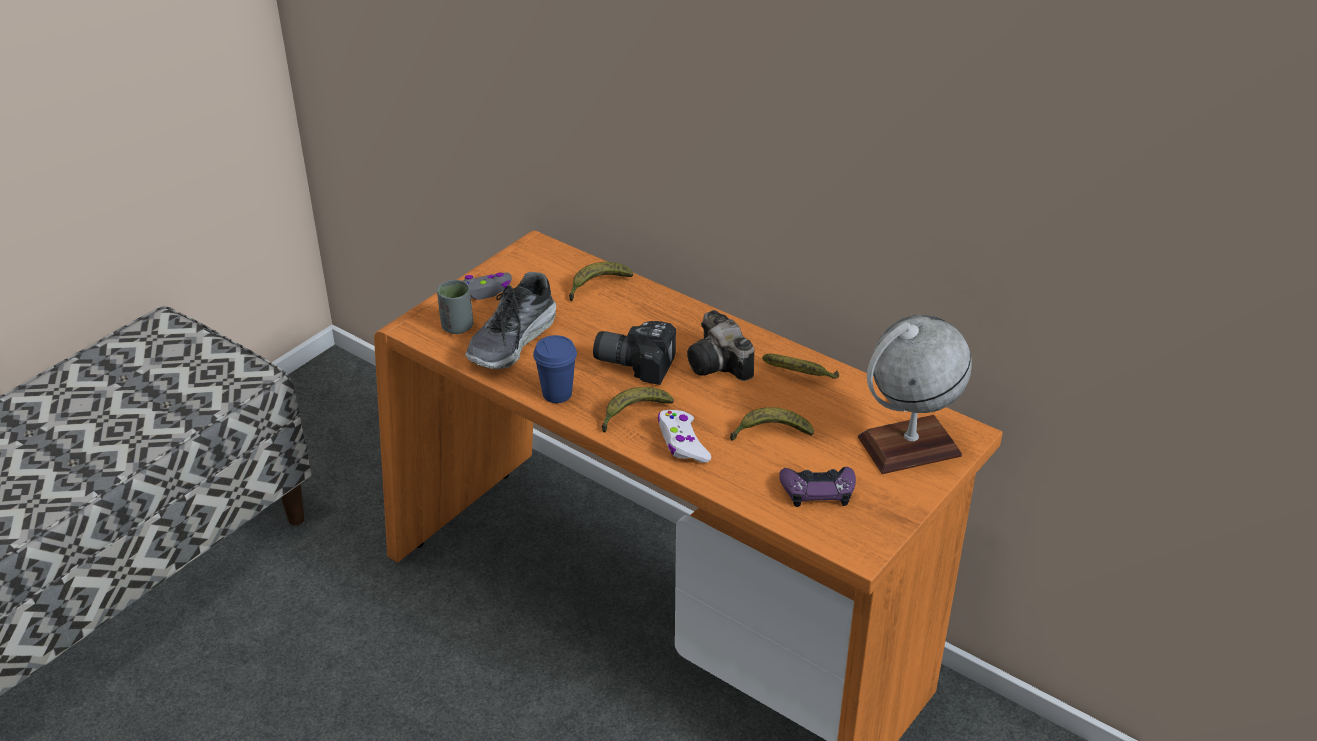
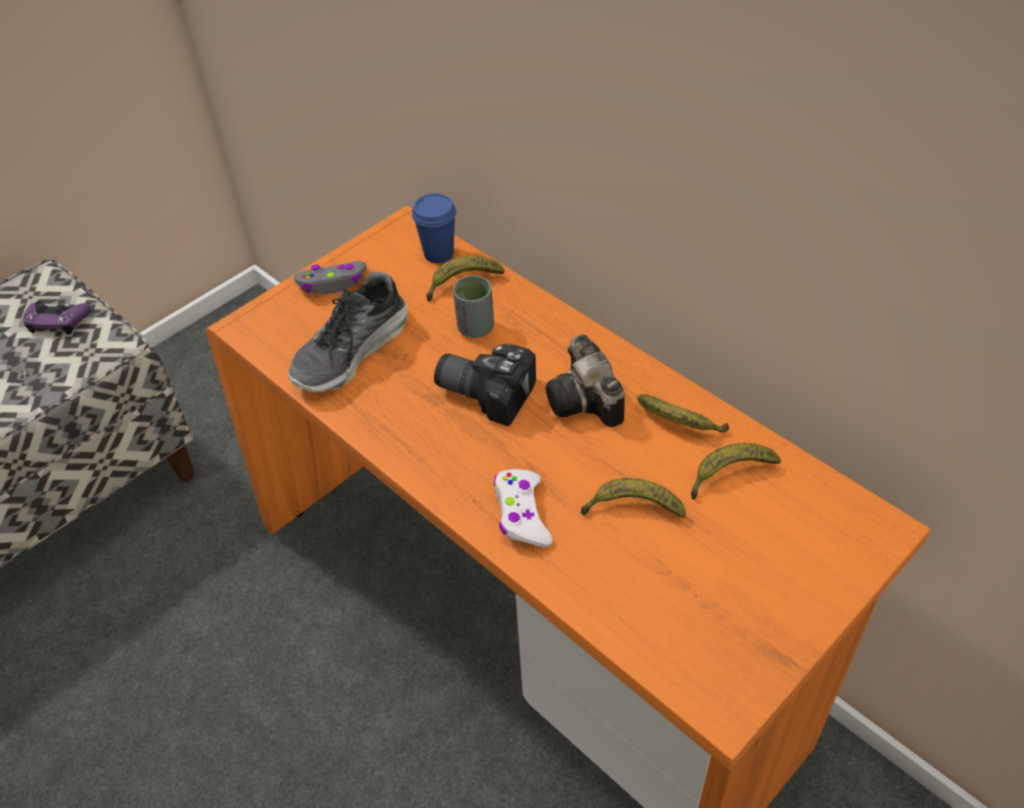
camera: 10 degrees right, 10 degrees up
grey cup [437,280,473,334] -> grey cup moved to [453,275,494,338]
blue cup [533,335,577,403] -> blue cup moved to [412,193,456,263]
banana [602,387,674,432] -> banana moved to [691,443,781,499]
purple game controller [779,467,856,507] -> purple game controller moved to [23,301,91,335]
globe [858,315,972,474] -> none

